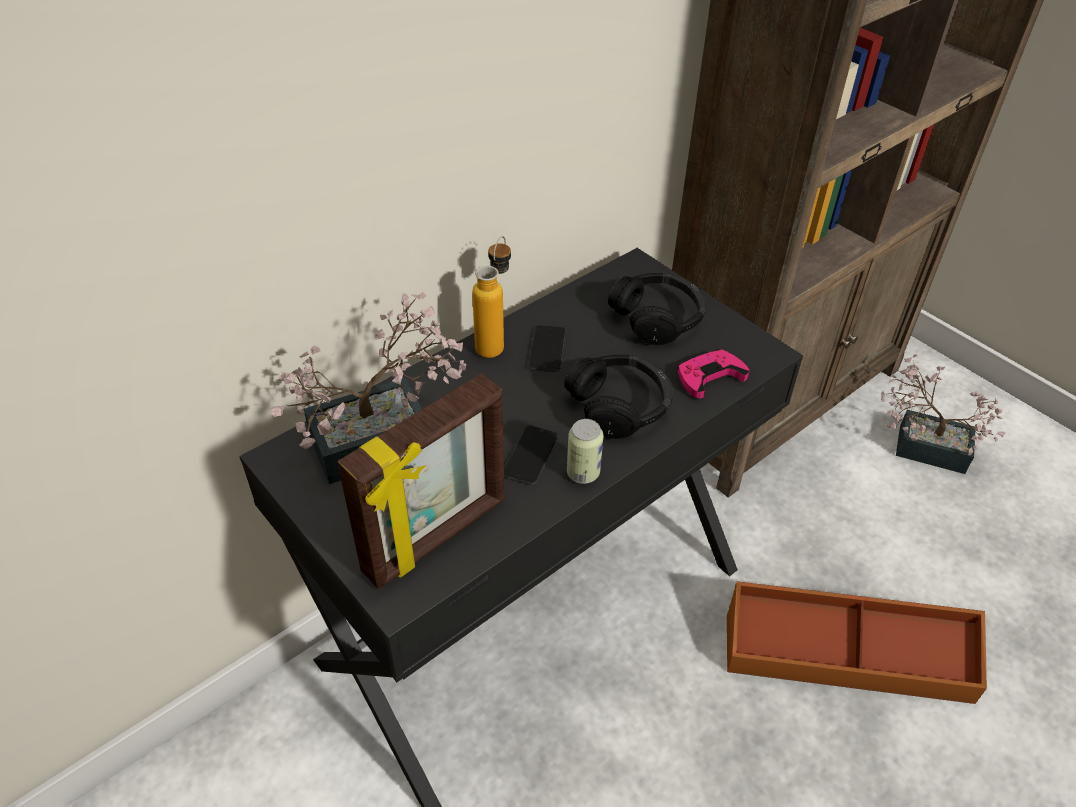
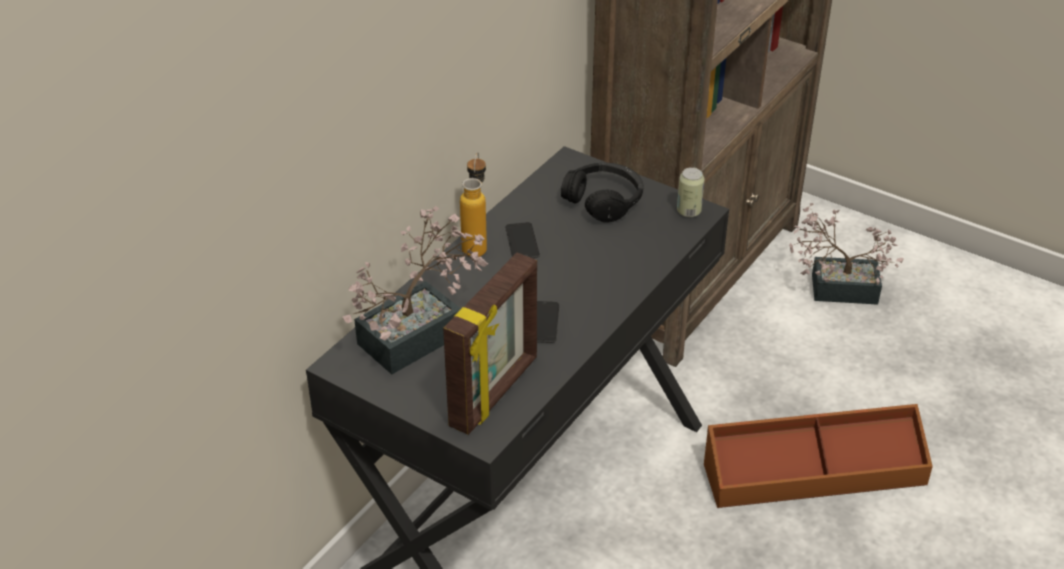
camera: 15 degrees left, 5 degrees down
black headphones [564,354,673,439] -> none
can [567,419,603,484] -> can moved to [677,167,705,217]
pink game controller [677,349,750,398] -> none

